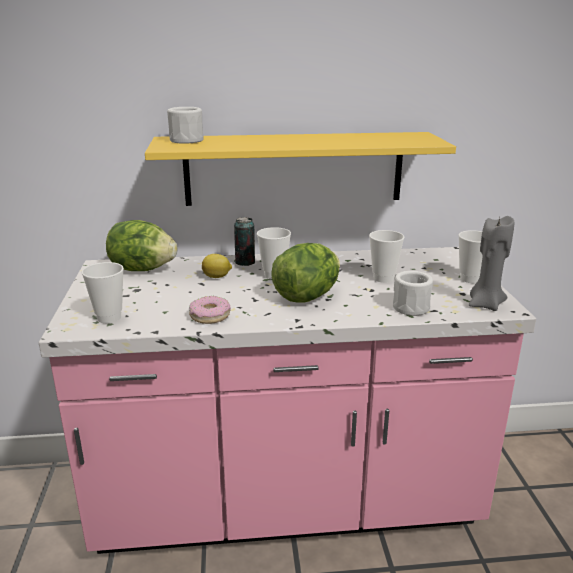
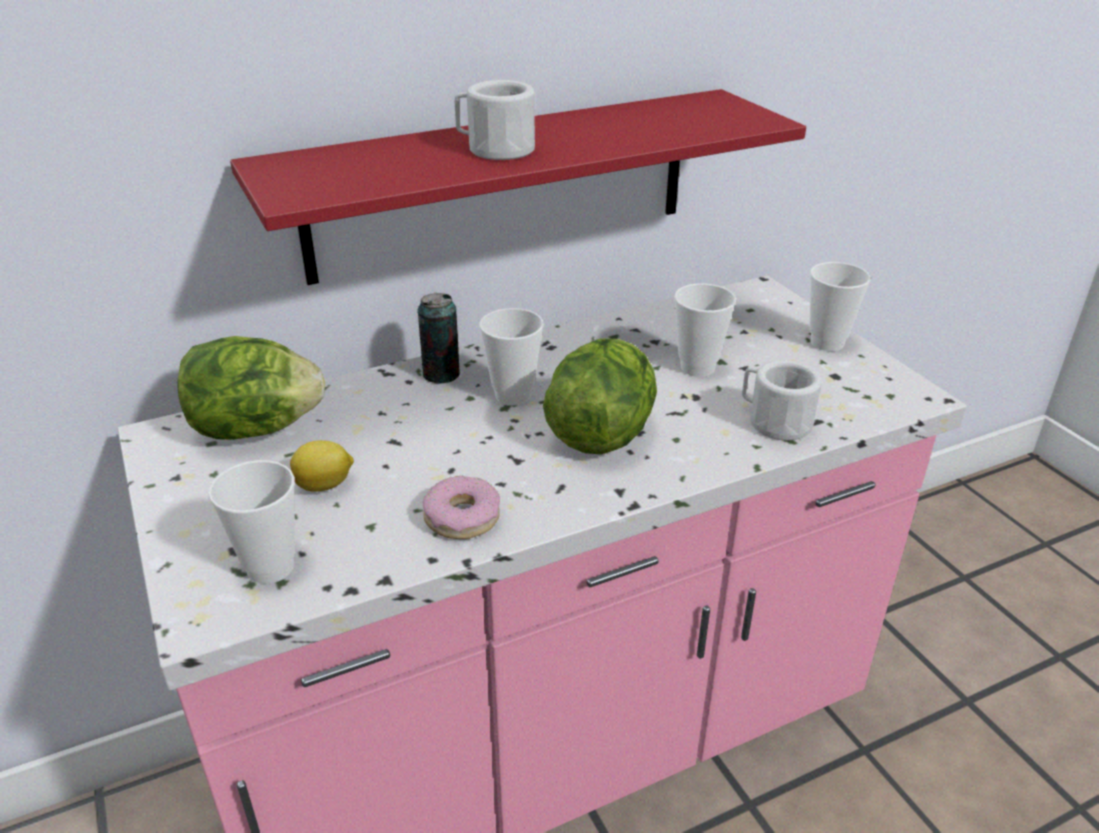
camera: 20 degrees left, 10 degrees up
yellow shelf [145,132,456,206] -> red shelf [230,89,806,285]
white mug [167,107,203,144] -> white mug moved to [455,80,535,160]
lemon [202,254,232,278] -> lemon moved to [290,440,354,492]
grey candle [469,216,514,311] -> none

